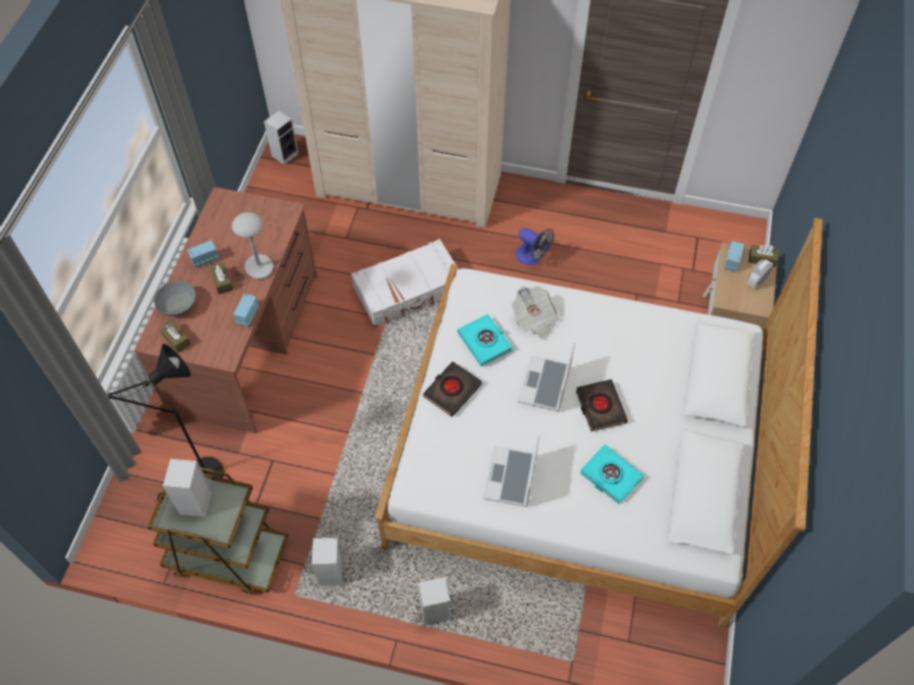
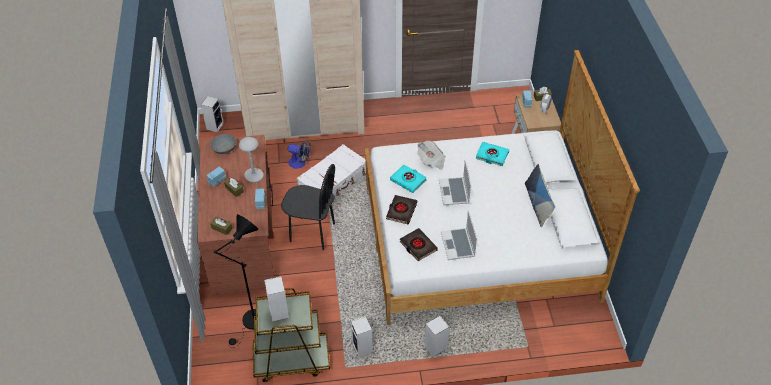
camera: 20 degrees left, 10 degrees down
grey bowl [154,281,196,316] -> grey bowl moved to [210,134,236,154]
fan [516,228,554,265] -> fan moved to [288,140,311,169]
black book [576,379,628,432] -> black book moved to [400,228,438,261]
turquoise book [580,444,644,504] -> turquoise book moved to [475,142,509,166]
none -> black chair [281,164,335,250]
none -> pillow [525,164,555,227]

